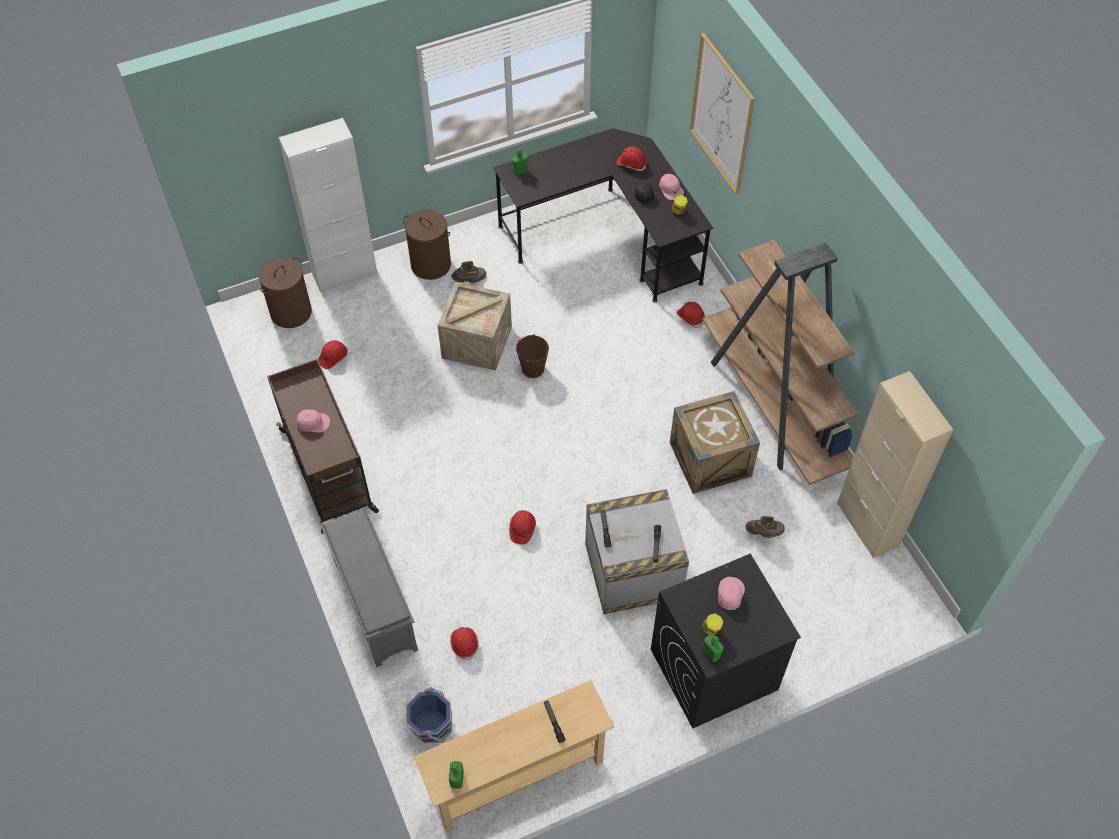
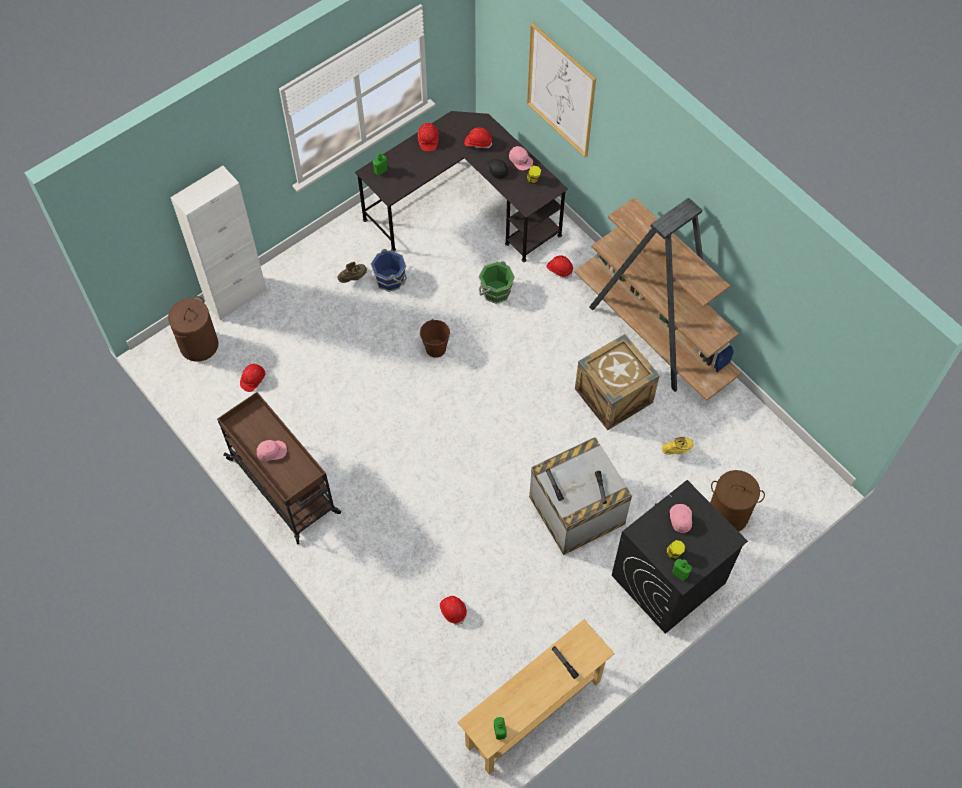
camera: 15 degrees left, 5 degrees up
grey shoe rack [320,508,418,667] -> none
brown laundry basket [403,209,451,280] -> brown laundry basket moved to [710,470,765,532]
blue bucket [406,687,452,743] -> blue bucket moved to [371,249,407,292]
crate [438,282,512,371] -> none
red hard hat [509,510,536,545] -> red hard hat moved to [417,123,439,151]
brown boot [745,516,785,538] -> yellow boot [662,437,694,454]
beige cabinet [837,371,953,558] -> none
none -> green bucket [479,261,515,304]

